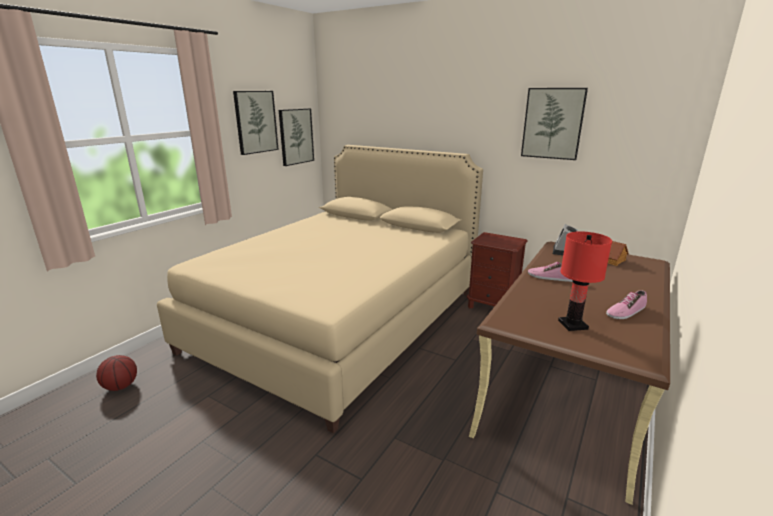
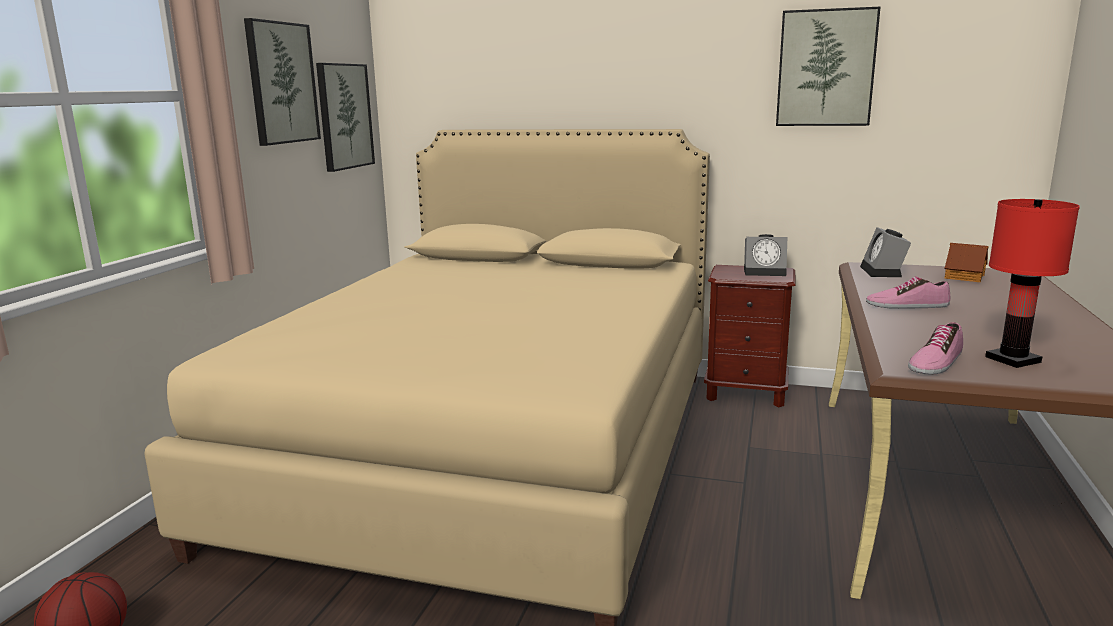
camera: 15 degrees left, 5 degrees down
shoe [606,290,647,319] -> shoe moved to [908,322,963,375]
none -> alarm clock [744,234,787,276]

